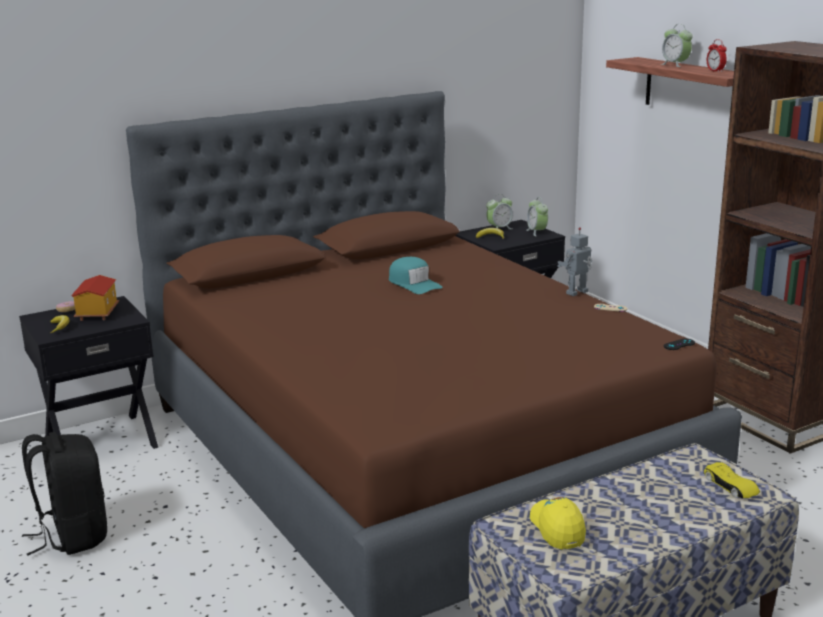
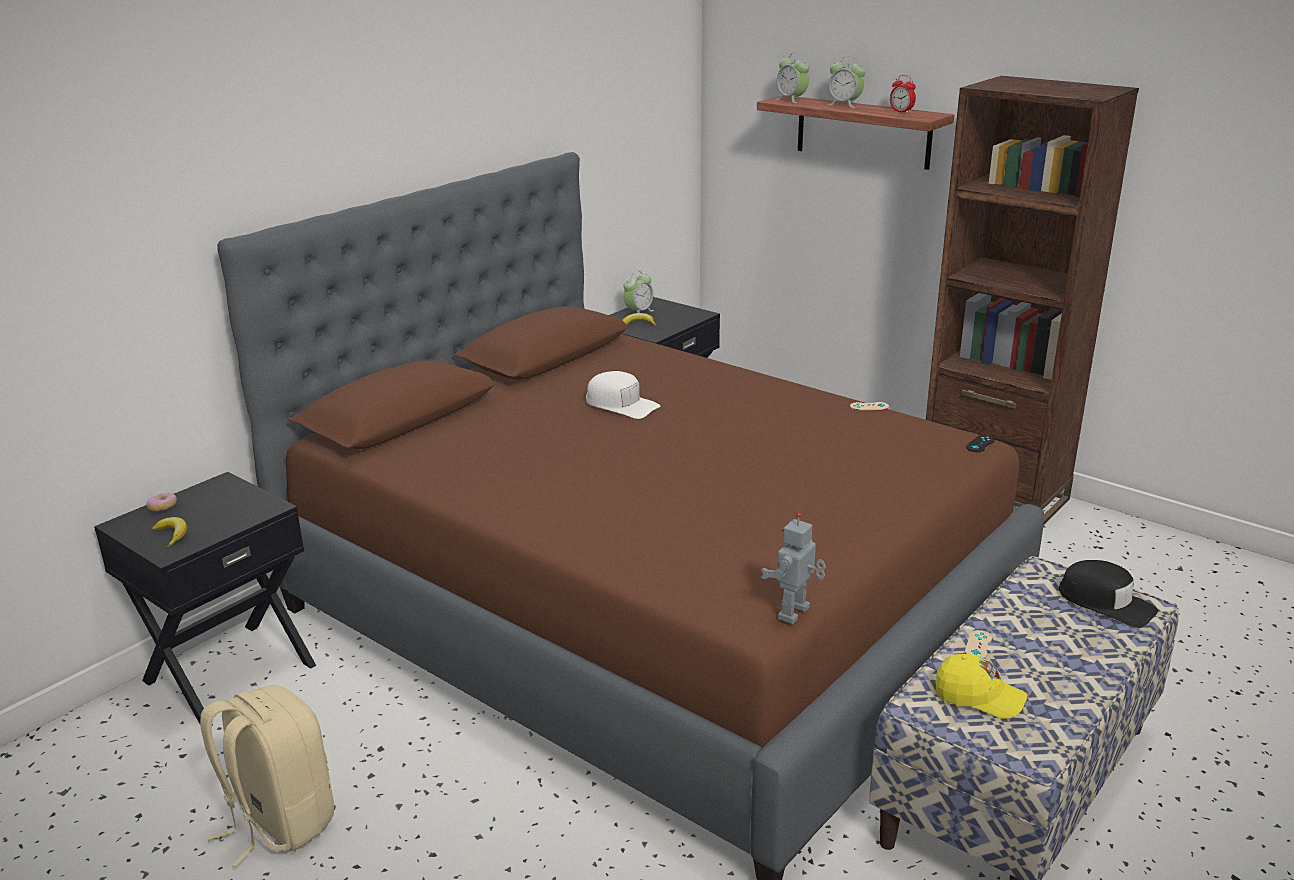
camera: 20 degrees left, 5 degrees up
black backpack [22,432,107,555] -> beige backpack [200,685,334,867]
toy house [71,275,119,321] -> none
turquoise cap [389,257,443,294] -> white cap [586,371,660,419]
alarm clock [527,197,548,236] -> alarm clock moved to [776,53,809,103]
yellow cap [530,497,586,550] -> yellow cap turned 150 degrees clockwise [936,654,1027,719]
toy robot [558,227,592,296] -> toy robot moved to [761,513,826,624]
yellow toy car [704,462,760,499] -> black cap [1058,560,1158,628]
none -> beige game controller [965,630,992,658]

